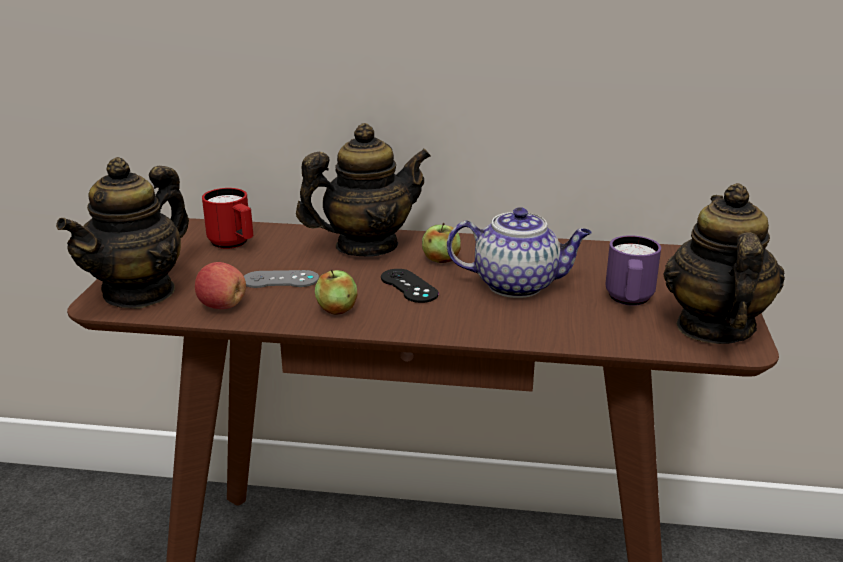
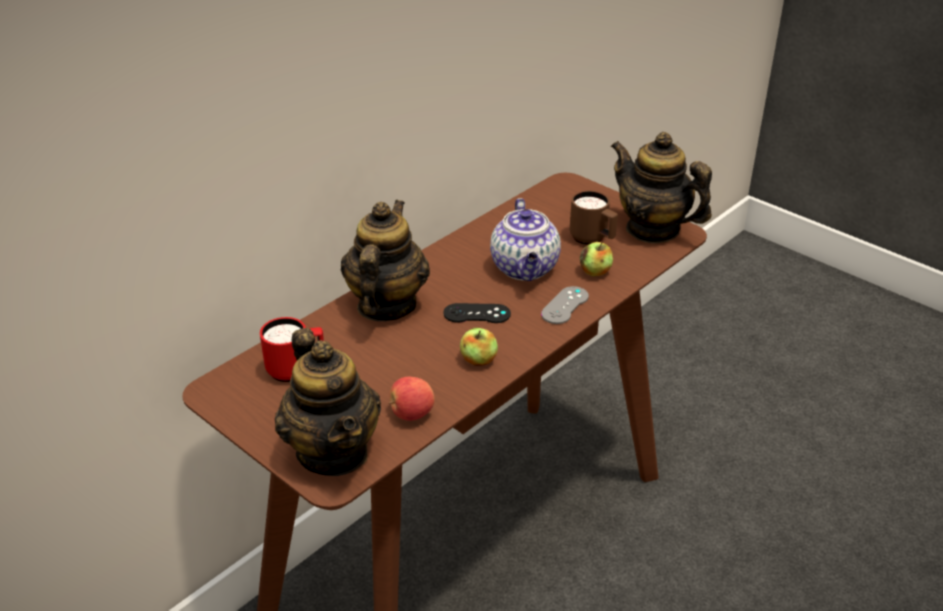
camera: 55 degrees left, 10 degrees up
grey game controller [244,270,319,288] -> grey game controller moved to [541,286,589,324]
apple [422,223,461,263] -> apple moved to [580,242,613,276]
teapot [447,207,592,298] -> teapot turned 135 degrees clockwise [490,198,561,281]
purple mug [605,235,661,306] -> brown mug [570,191,618,245]

